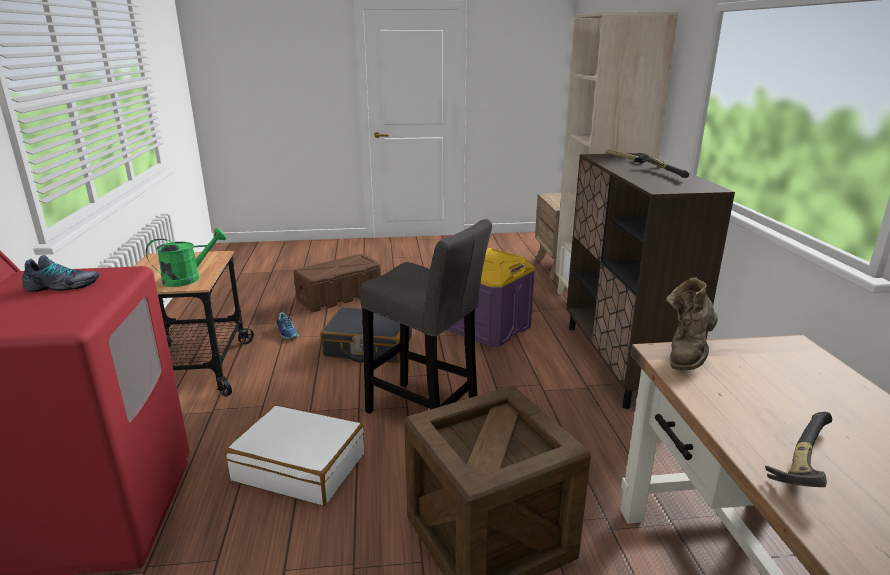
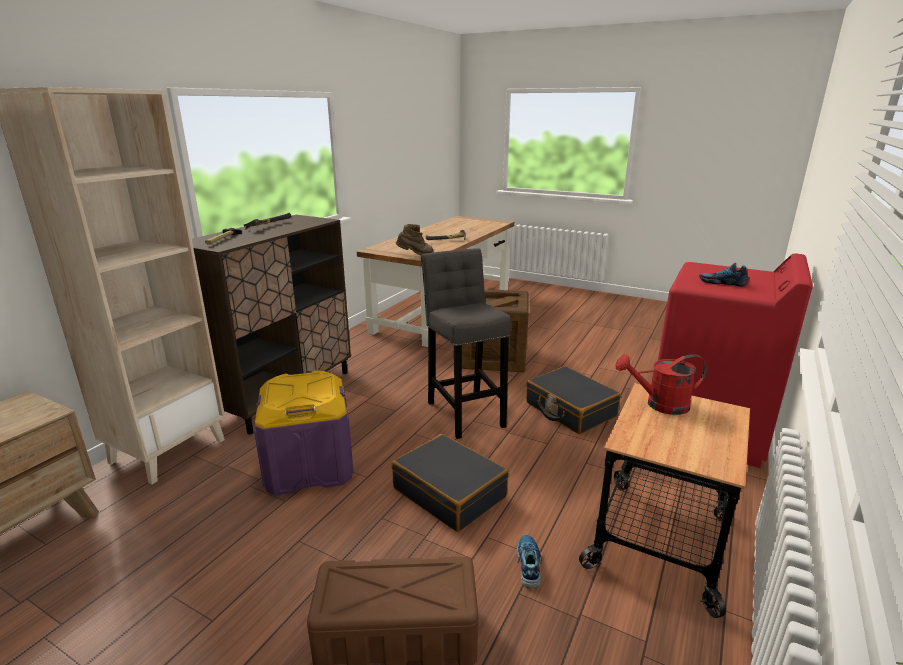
camera: 145 degrees left, 0 degrees up
green watering can [146,228,226,287] -> red watering can [616,354,707,415]
white suitcase [225,405,364,506] -> black suitcase [526,366,620,434]

